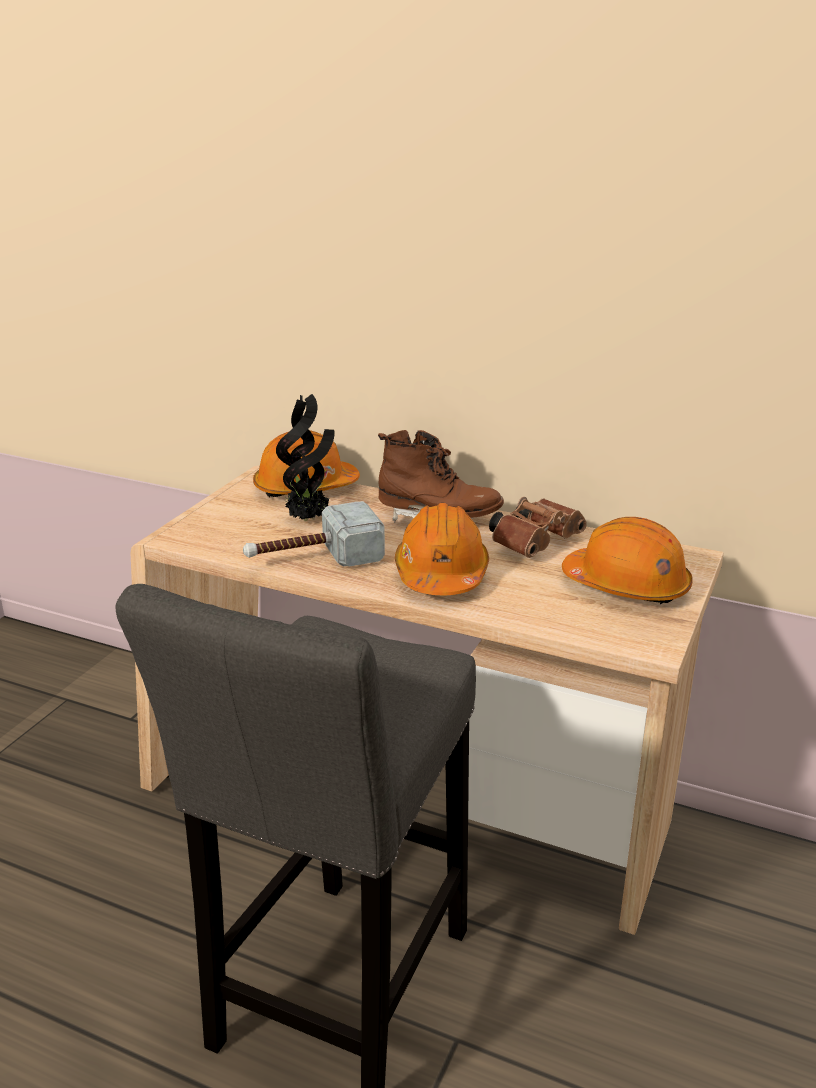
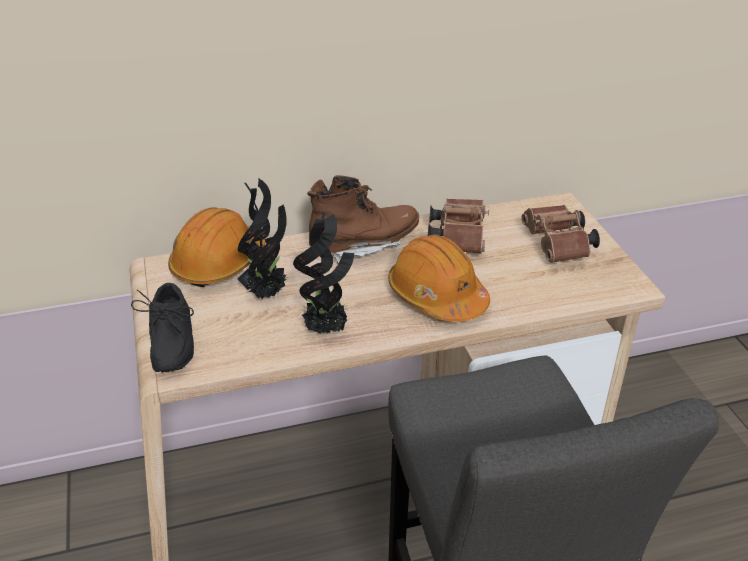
camera: 40 degrees left, 10 degrees up
hammer [243,501,385,566] -> potted plant [293,211,354,334]
orange hard hat [562,517,693,604] -> brown binoculars [521,205,600,263]
none -> black shoe [131,283,194,373]

